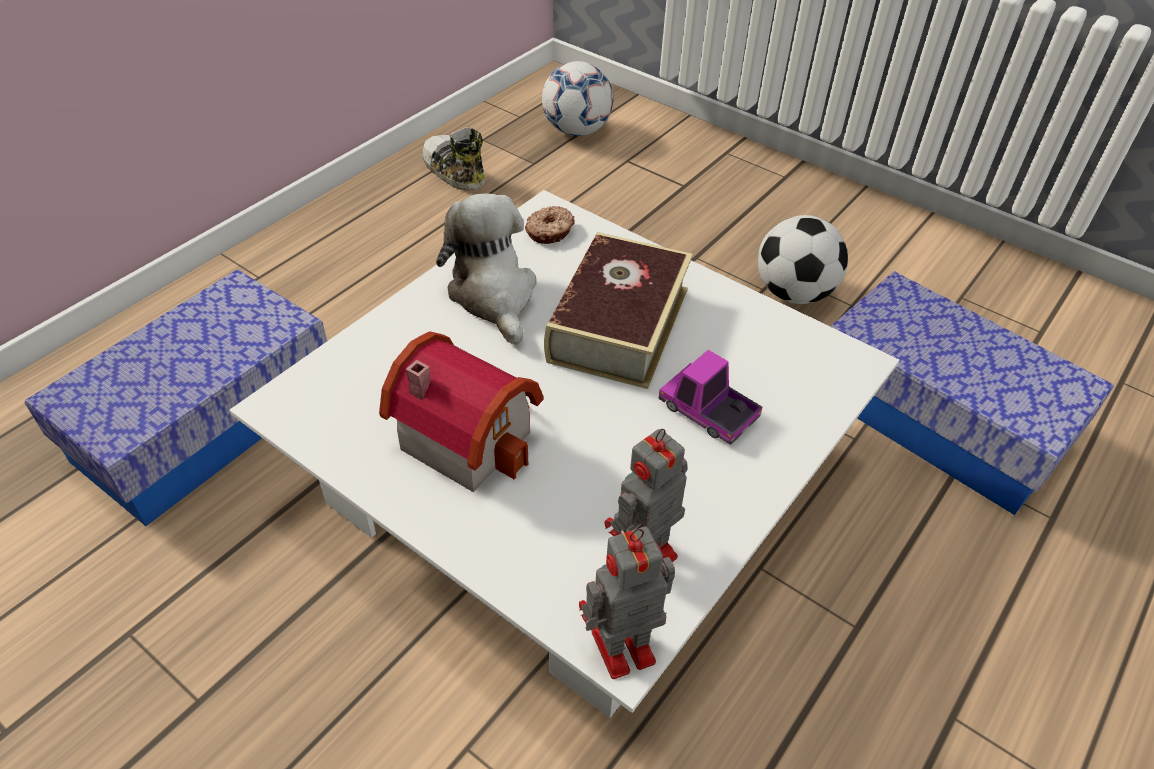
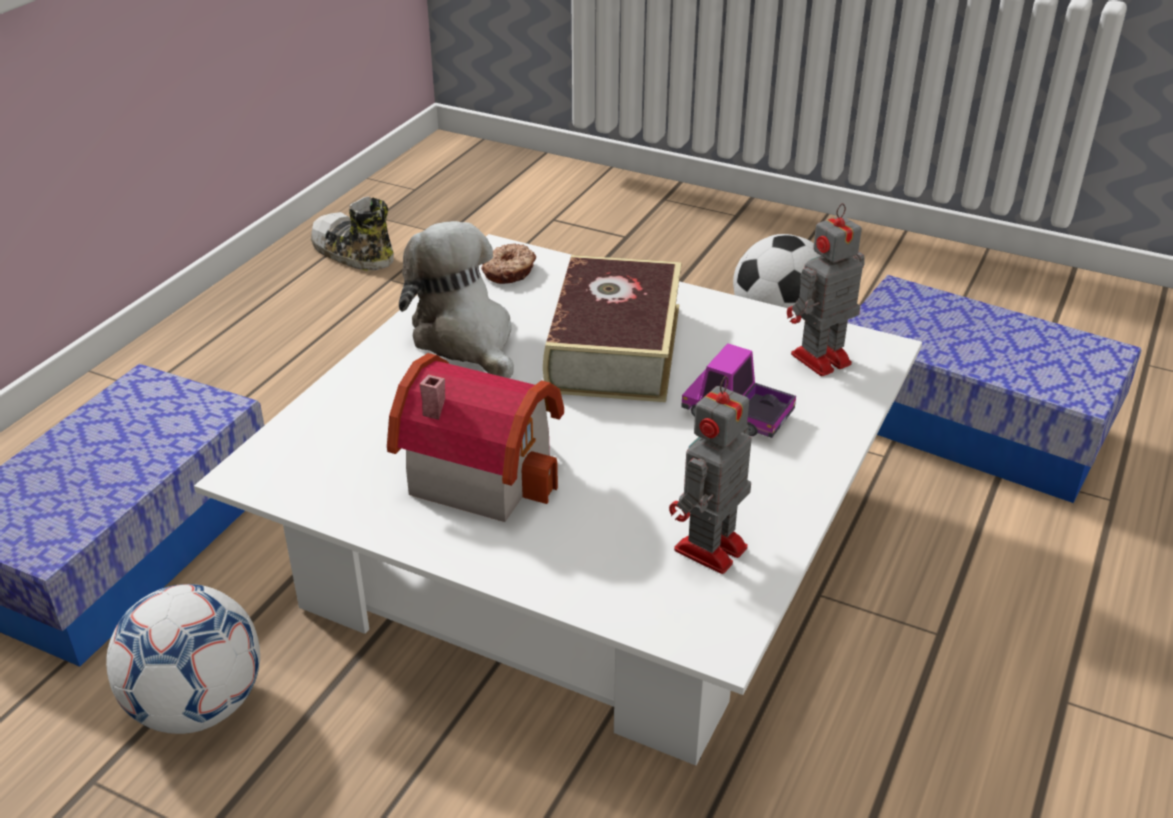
camera: 10 degrees left, 10 degrees down
football [542,61,613,136] -> football moved to [106,584,260,734]
toy robot [579,526,675,679] -> toy robot moved to [787,203,864,376]

